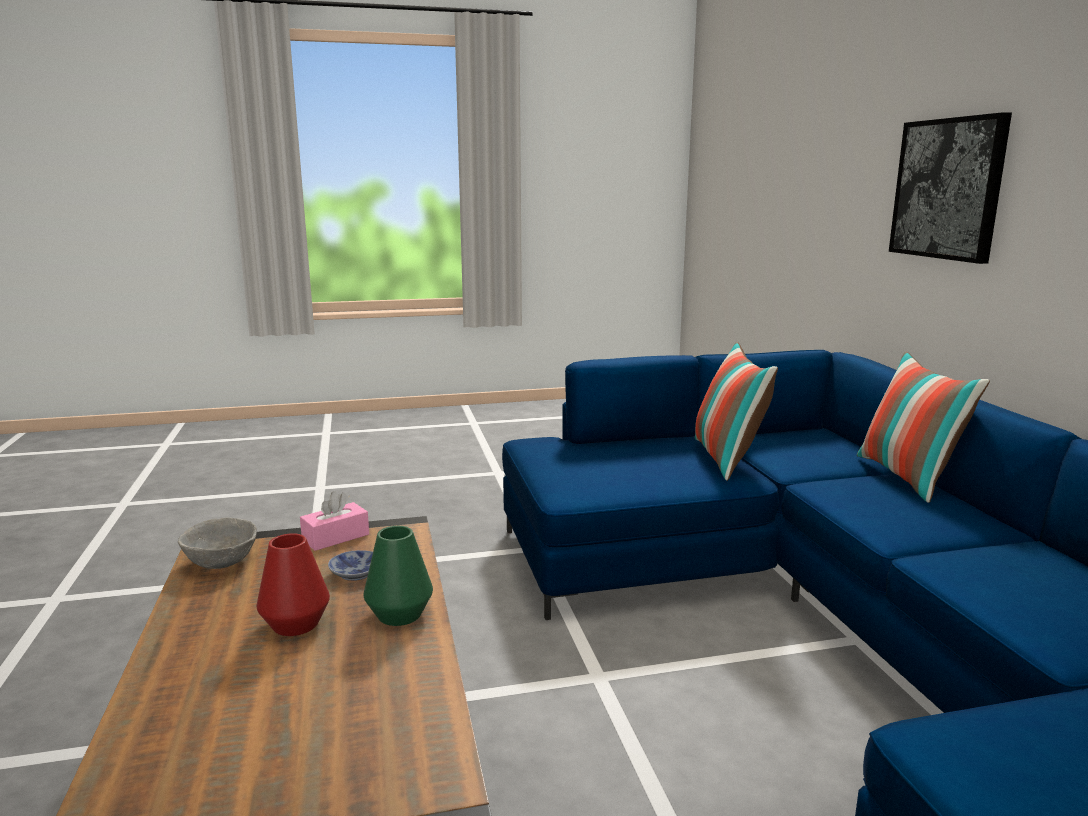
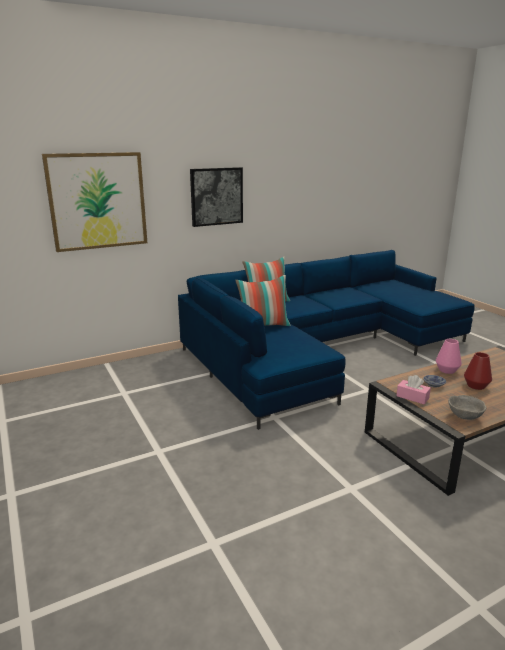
camera: 105 degrees left, 5 degrees up
green vase [364,526,433,626] -> pink vase [436,339,462,374]
none -> picture [42,152,147,252]

